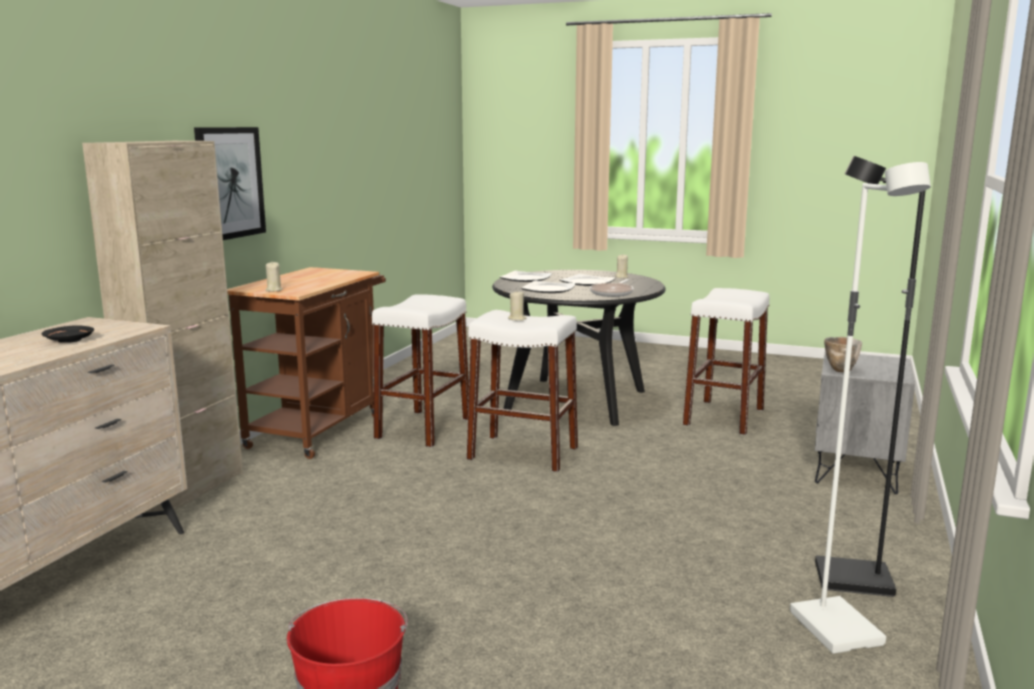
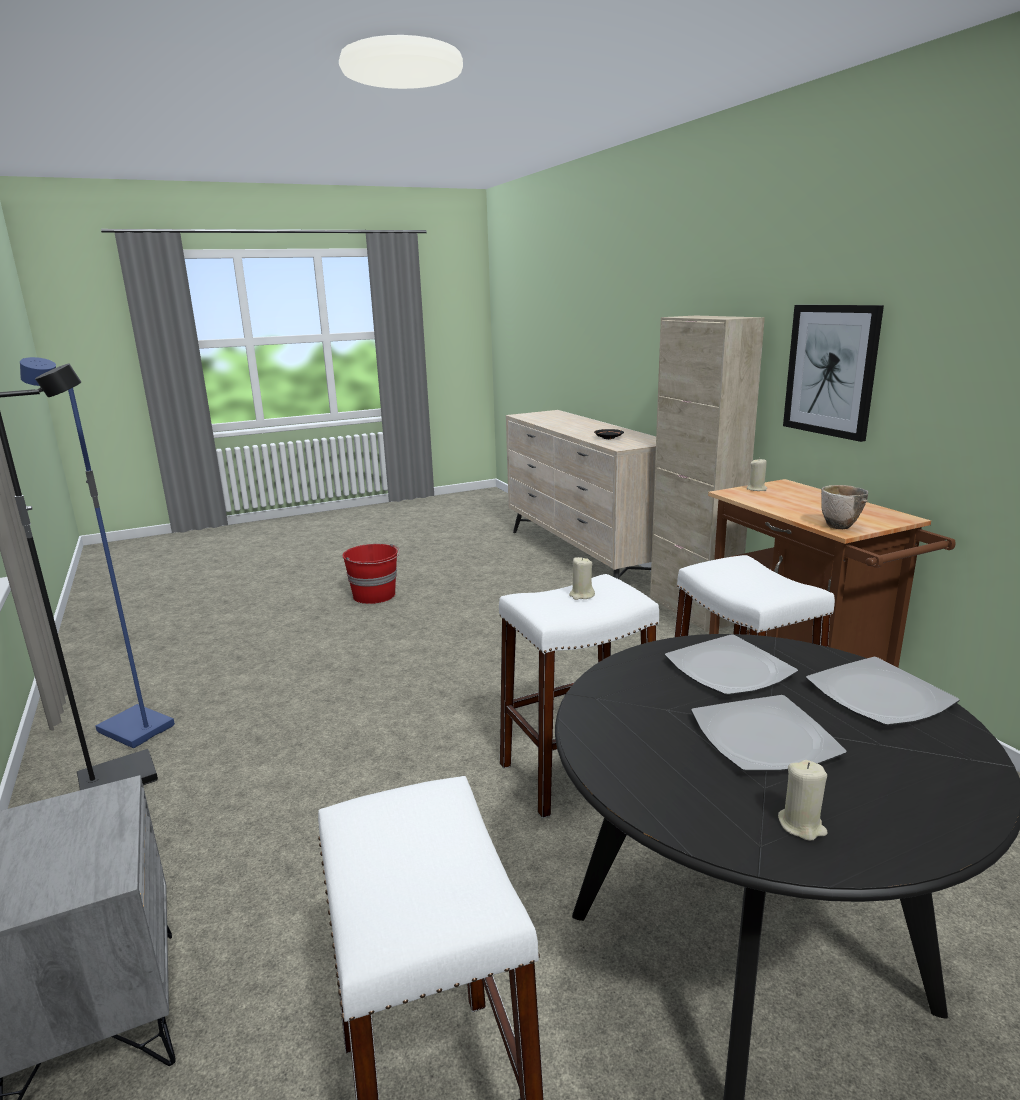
camera: 135 degrees right, 5 degrees up
frying pan [590,279,634,297] -> none
white floor lamp [790,162,931,654] -> blue floor lamp [20,357,175,748]
bowl [824,337,862,372] -> bowl moved to [821,485,868,529]

